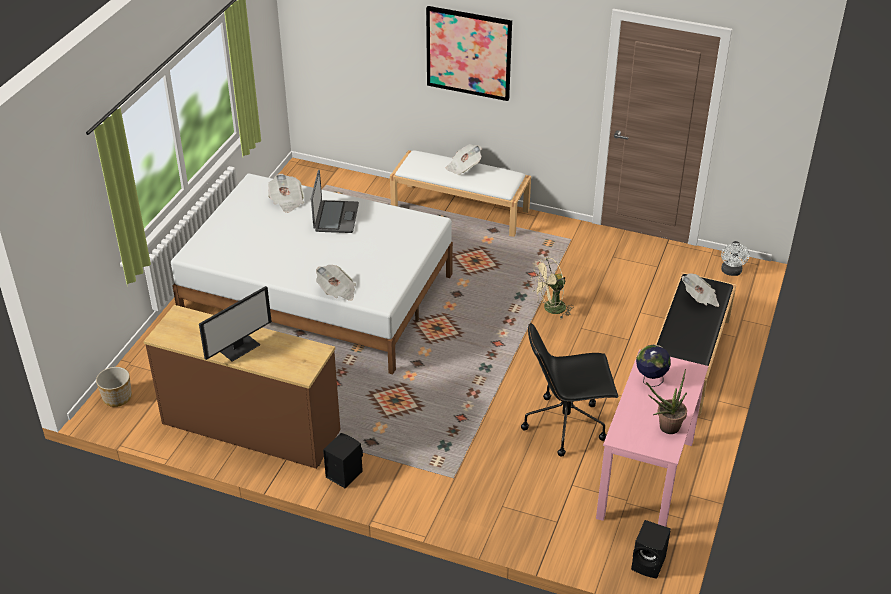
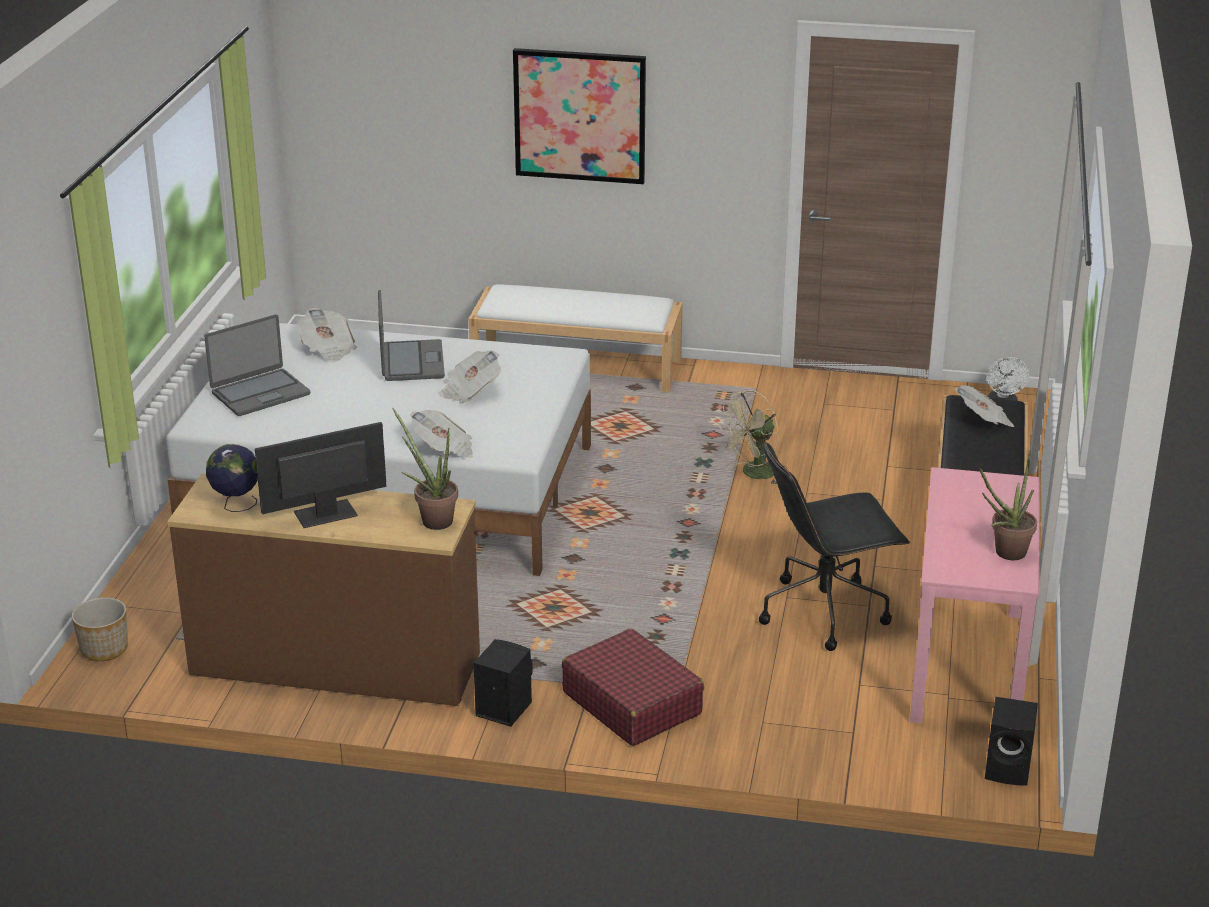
camera: 10 degrees left, 10 degrees down
monitor [199,286,272,362] -> monitor turned 150 degrees counterclockwise [255,422,387,528]
newspaper [446,144,482,175] -> newspaper moved to [439,351,501,402]
globe [636,345,671,387] -> globe moved to [206,444,258,512]
none -> laptop [204,314,310,416]
none -> potted plant [392,407,458,530]
none -> red suitcase [562,629,704,746]

